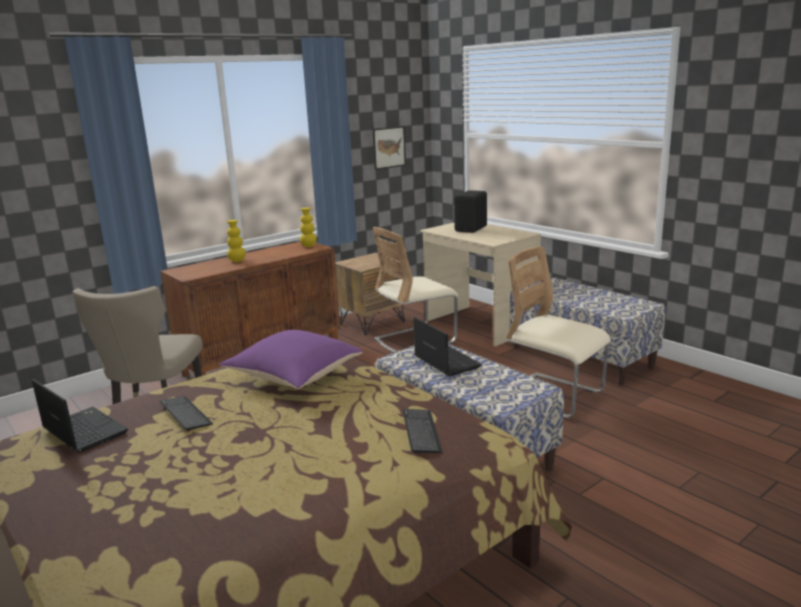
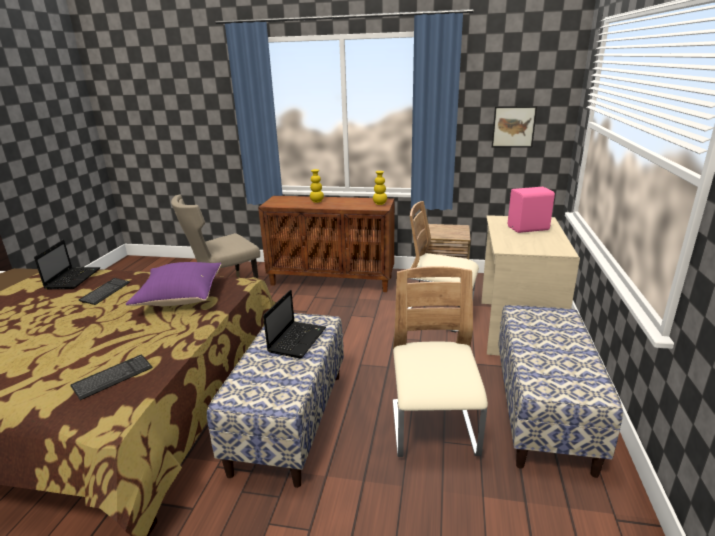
camera: 50 degrees right, 5 degrees up
black speaker [454,190,487,233] -> pink speaker [508,187,555,233]

